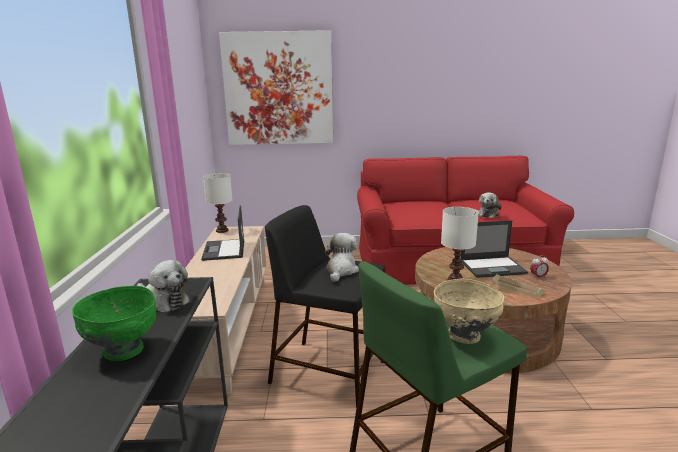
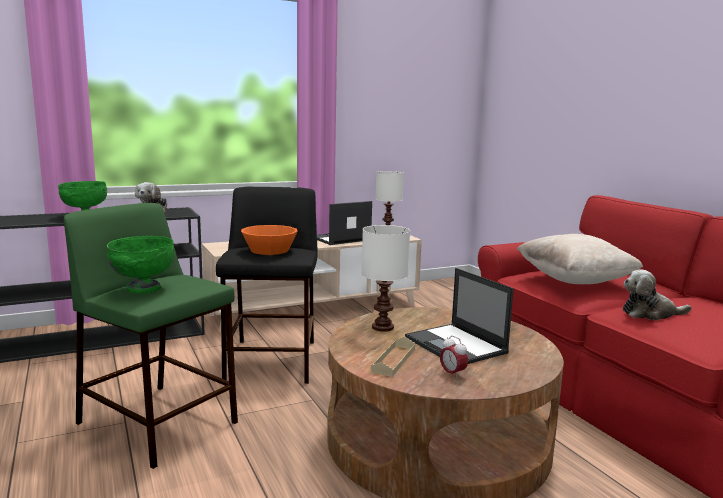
camera: 65 degrees right, 5 degrees down
picture [219,30,333,145] -> none
plush toy [325,233,359,282] -> orange bowl [241,225,298,255]
beige bowl [434,278,504,344] -> green bowl [107,236,174,294]
none -> beige pillow [517,234,643,284]

